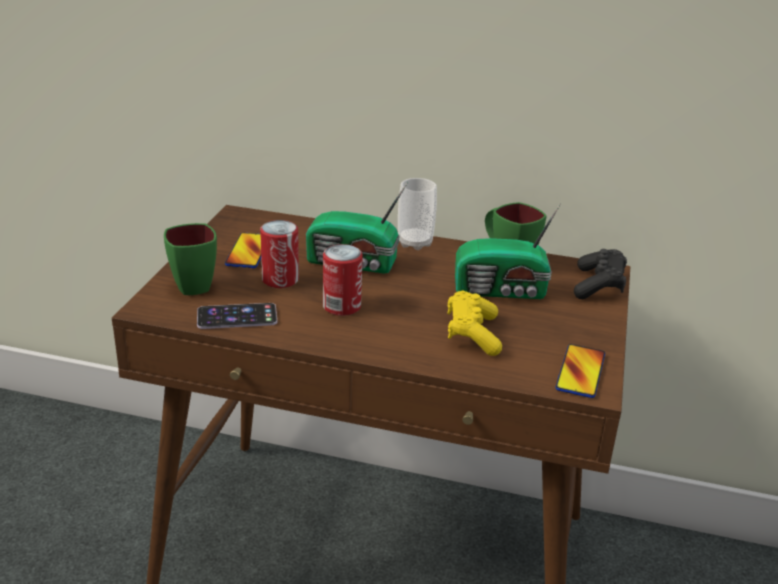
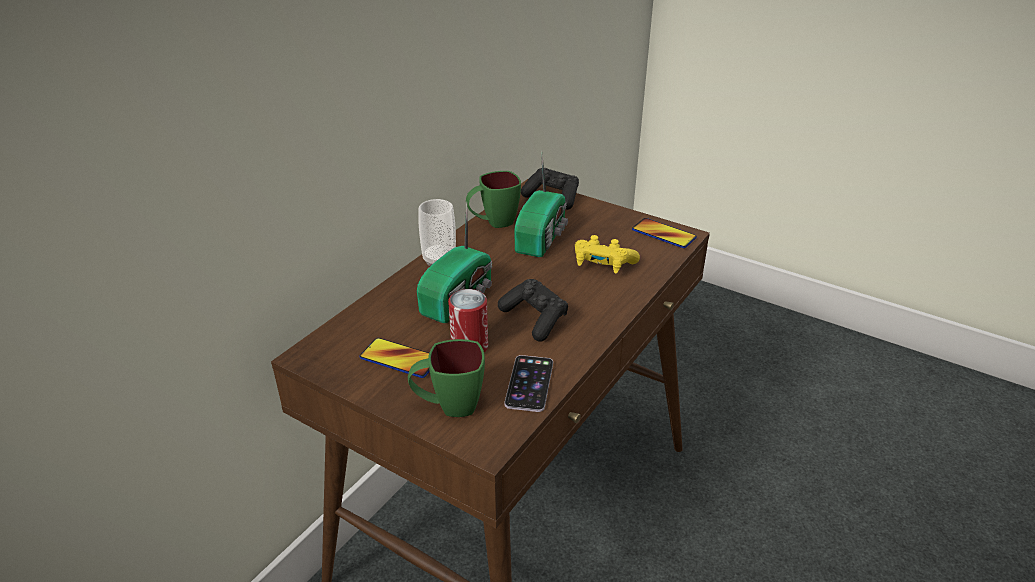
camera: 70 degrees left, 5 degrees up
can [323,244,363,316] -> black game controller [498,279,568,341]

